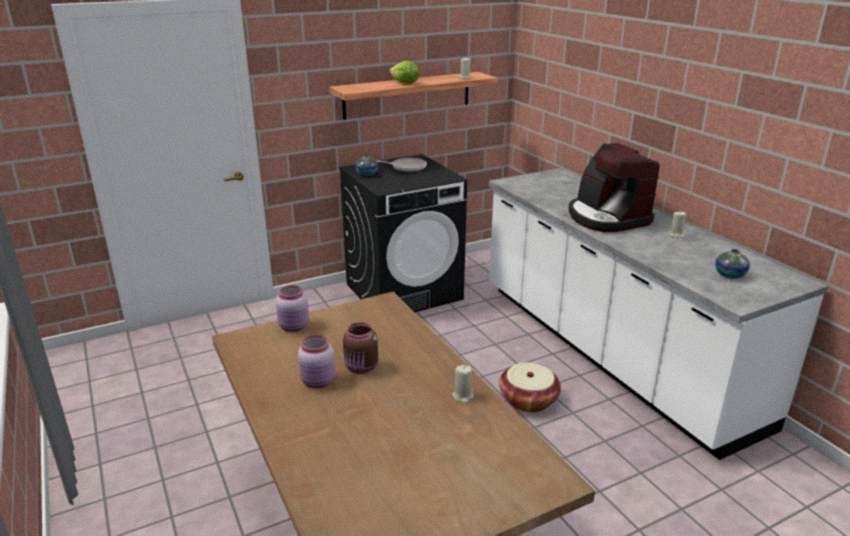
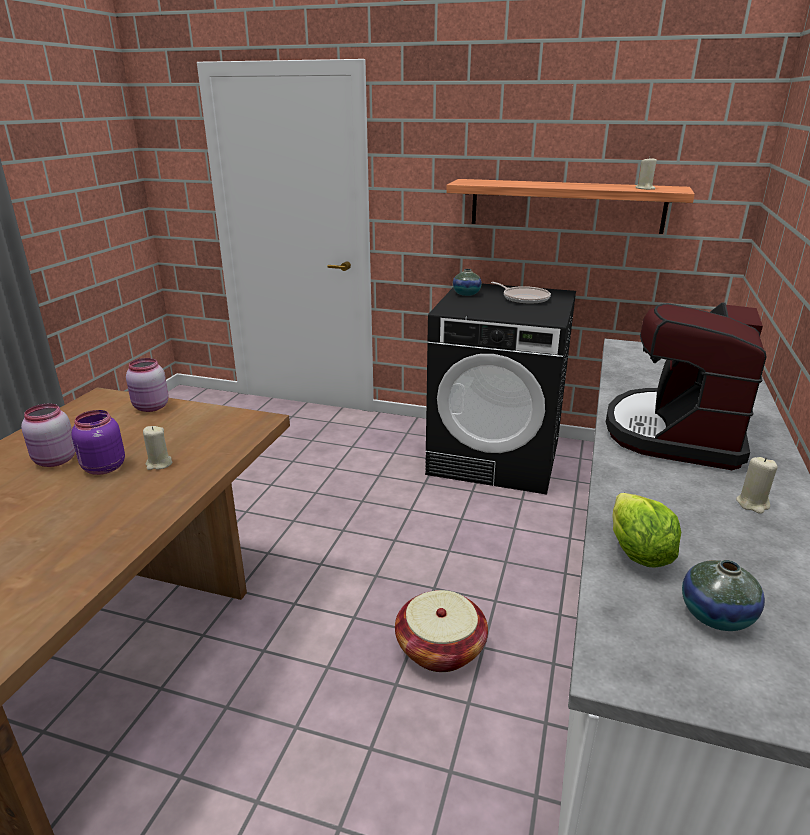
camera: 45 degrees right, 0 degrees up
brown jar [343,322,378,374] -> purple jar [72,410,125,475]
lettuce [389,61,419,84] -> lettuce moved to [612,493,681,568]
beige candle [453,365,474,403] -> beige candle moved to [143,426,172,470]

